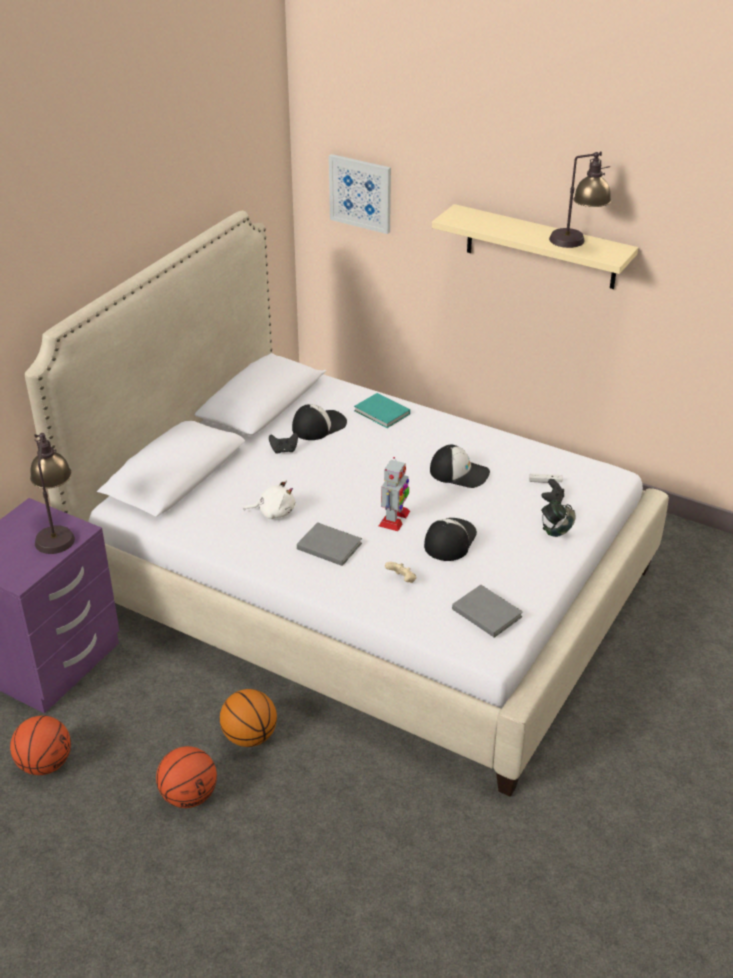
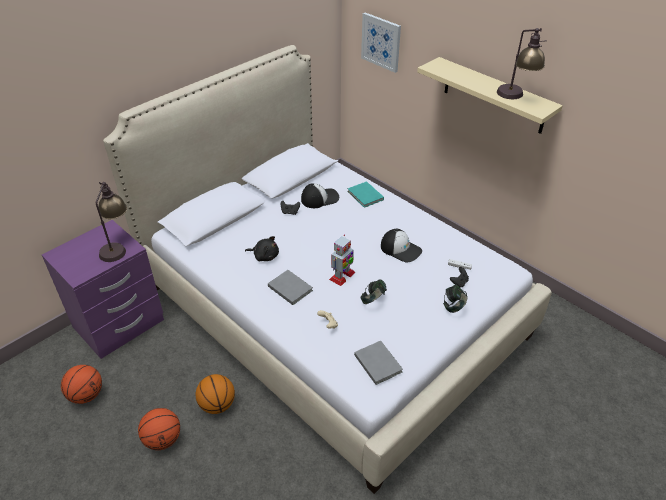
camera: 15 degrees right, 5 degrees up
white plush toy [244,480,295,519] -> black plush toy [245,236,279,261]
cap [424,518,477,561] -> headphones [361,280,387,304]

